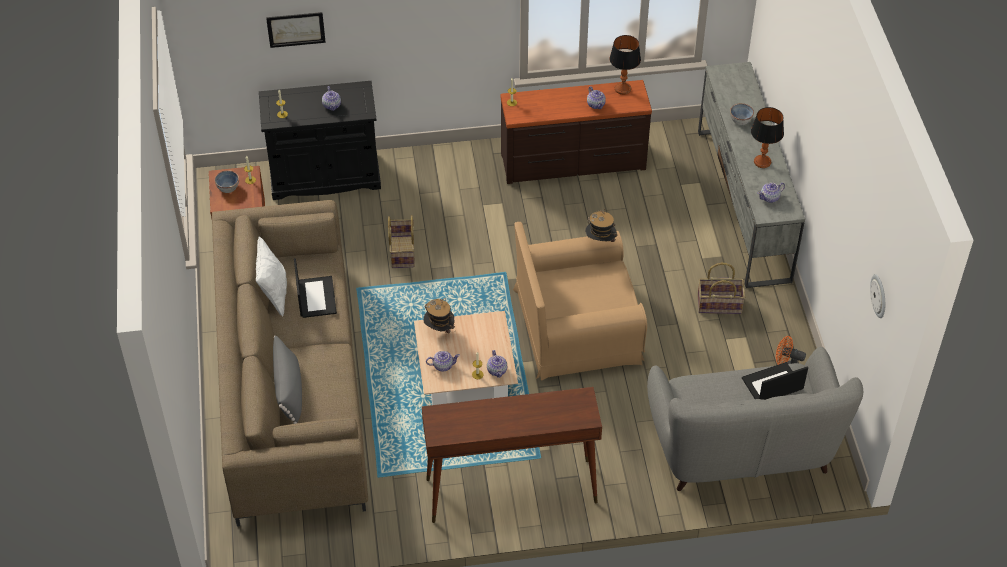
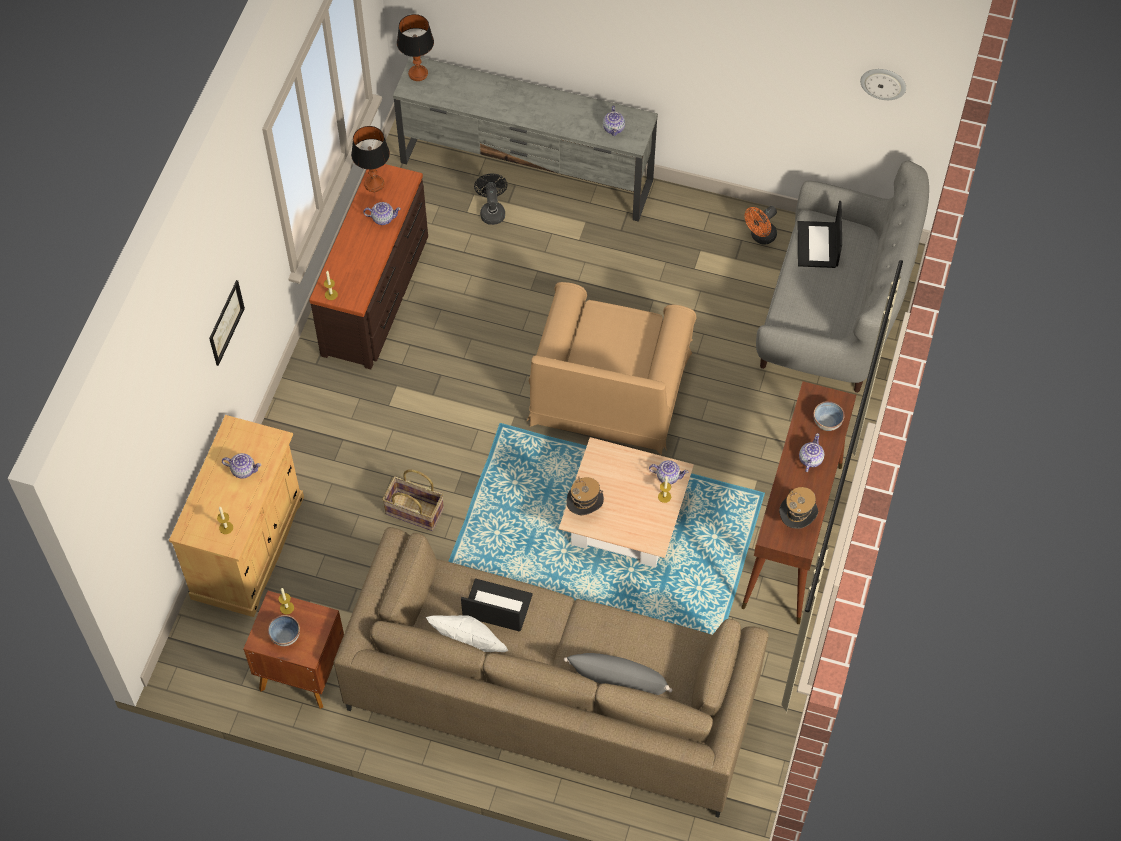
camera: 65 degrees left, 10 degrees up
black cabinet [259,81,381,200] -> beige cabinet [169,415,304,617]
picture [266,12,326,48] -> picture moved to [209,280,245,366]
teapot [426,351,460,372] -> teapot moved to [799,433,824,472]
hat [585,209,618,242] -> hat moved to [779,487,819,529]
basket [697,263,745,314] -> none
bowl [730,103,754,125] -> bowl moved to [814,401,845,431]
table lamp [751,107,784,168] -> table lamp moved to [397,14,434,81]
none -> black fan [474,174,508,225]

